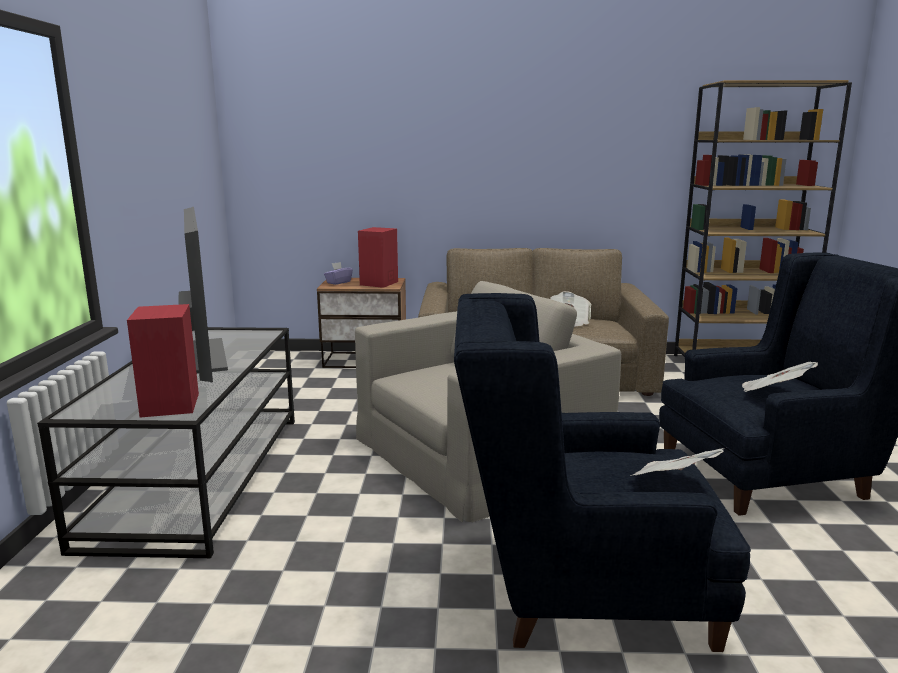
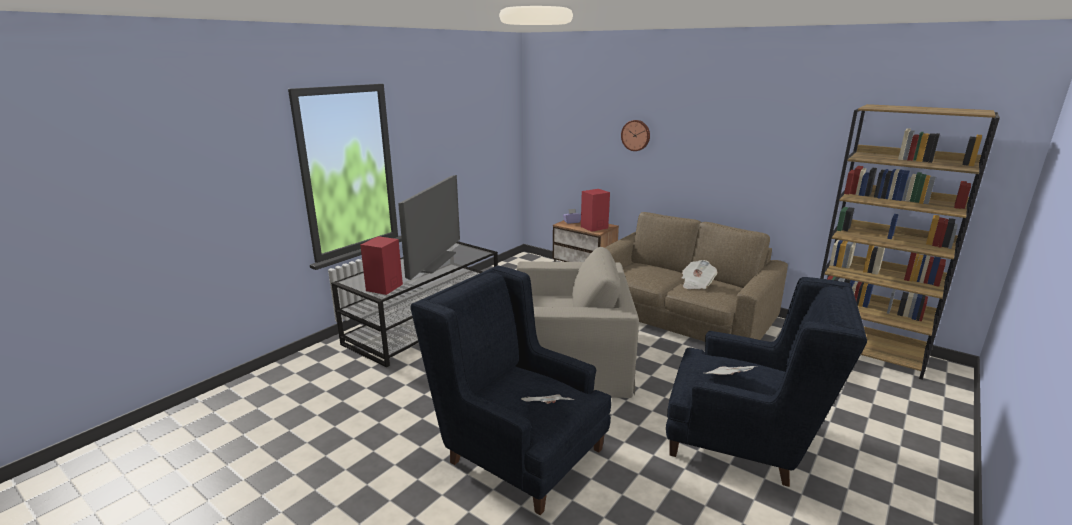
camera: 35 degrees right, 5 degrees up
none -> wall clock [621,120,650,151]

